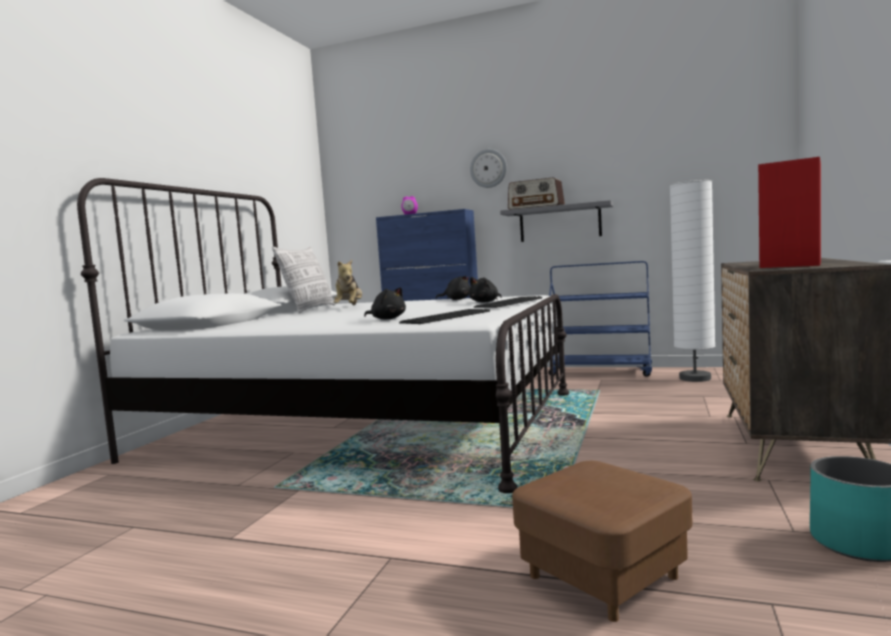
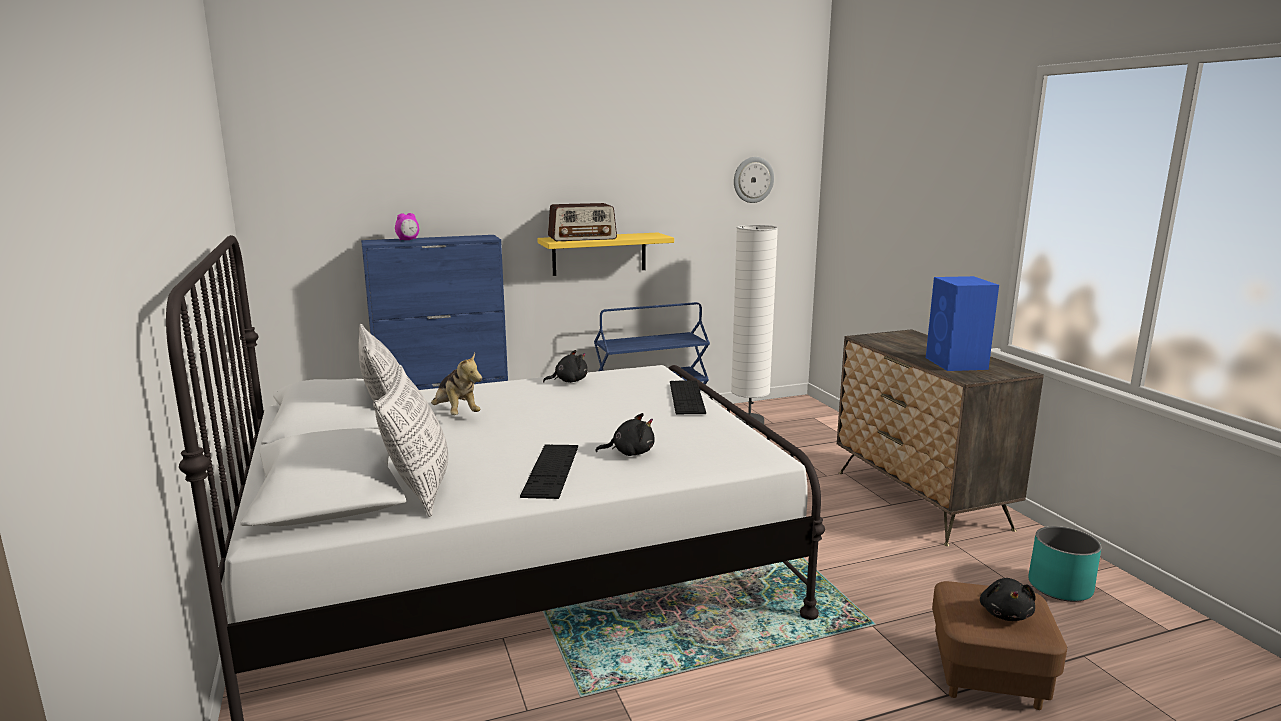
camera: 40 degrees left, 10 degrees up
keyboard [399,309,490,324] -> keyboard moved to [520,445,578,499]
black plush toy [469,277,502,302] -> black plush toy moved to [980,578,1036,621]
wall clock [470,149,507,188] -> wall clock moved to [734,157,774,203]
grey shelf [500,200,613,242] -> yellow shelf [537,232,674,276]
red speaker [758,157,821,268] -> blue speaker [926,276,999,371]
none -> pillow [373,365,448,517]

